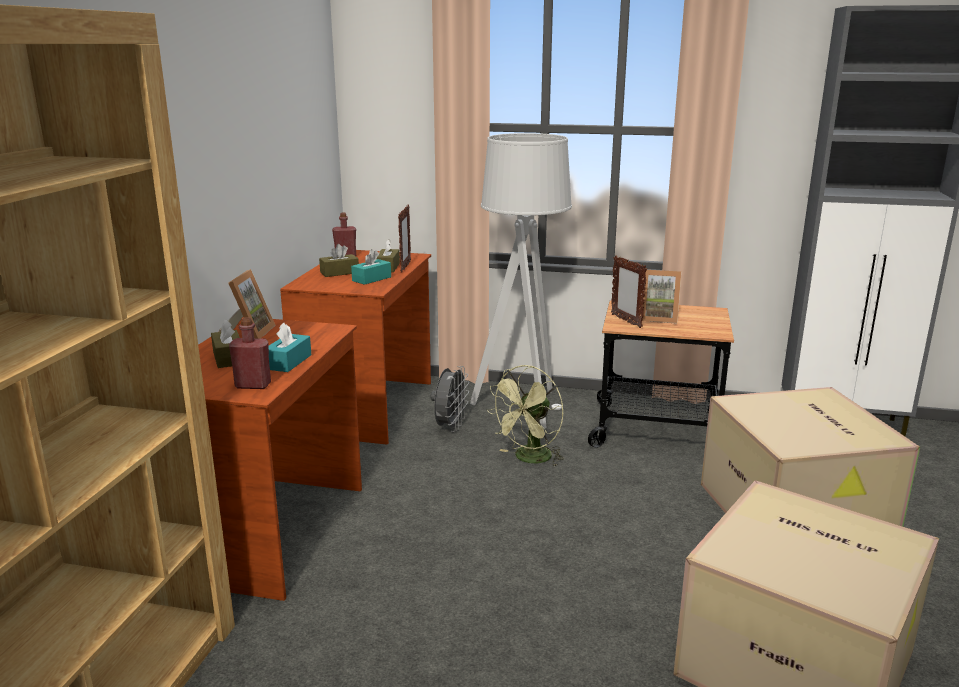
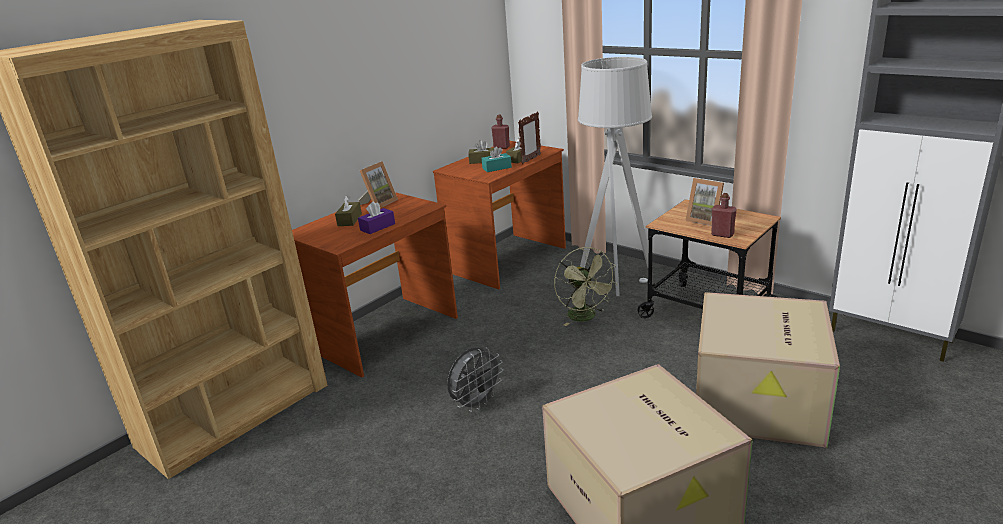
camera: 30 degrees right, 5 degrees up
red bottle [229,317,271,389] -> red bottle moved to [711,193,737,238]
turquoise tissue box [269,323,311,372] -> purple tissue box [358,201,395,234]
grey fan [431,366,470,432] -> grey fan moved to [447,347,503,412]
green fan [487,365,564,467] -> green fan turned 90 degrees counterclockwise [554,247,618,326]
picture frame [611,255,647,328] -> none

